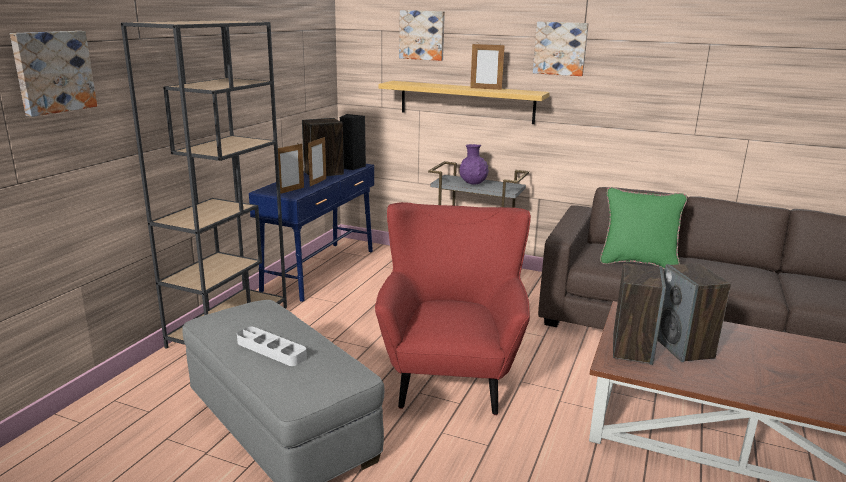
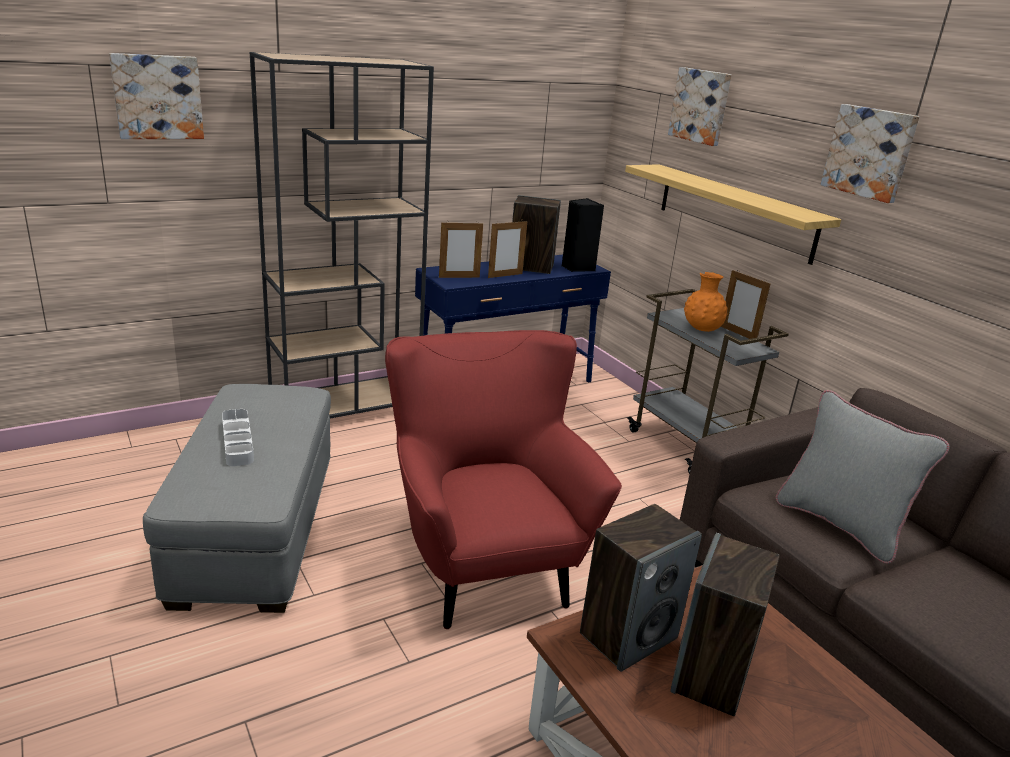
camera: 35 degrees right, 5 degrees up
red armchair [375,202,531,415] -> red armchair turned 60 degrees counterclockwise [385,330,622,629]
purple vase [459,144,489,185] -> orange vase [684,272,728,332]
picture frame [470,44,505,90] -> picture frame moved to [721,270,770,339]
green pillow [600,187,687,269] -> grey pillow [775,390,949,564]

